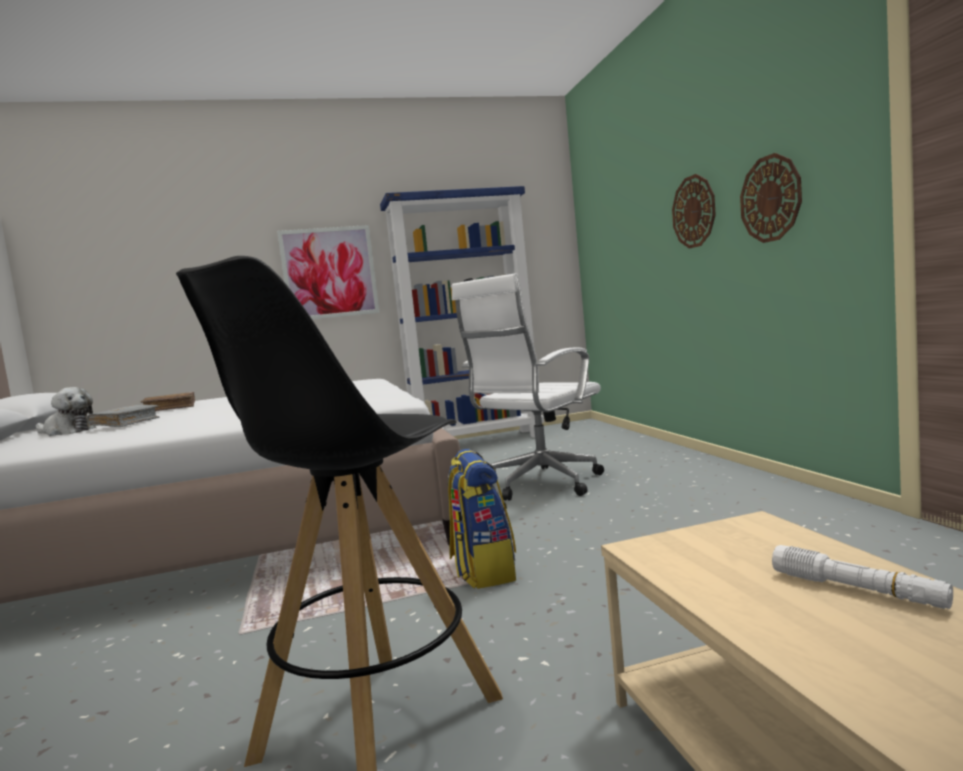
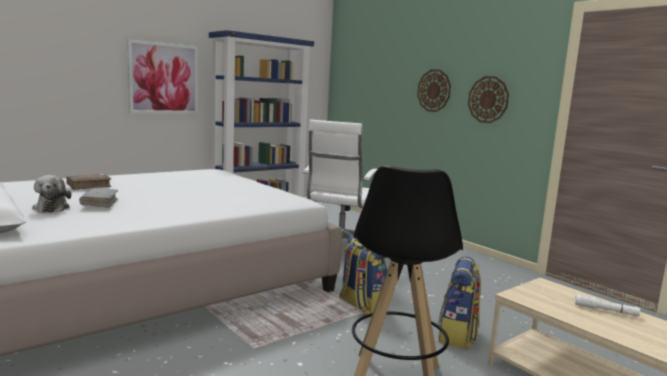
camera: 25 degrees left, 5 degrees up
plush toy [36,387,96,436] -> plush toy turned 75 degrees clockwise [32,175,71,213]
none -> backpack [438,256,481,349]

